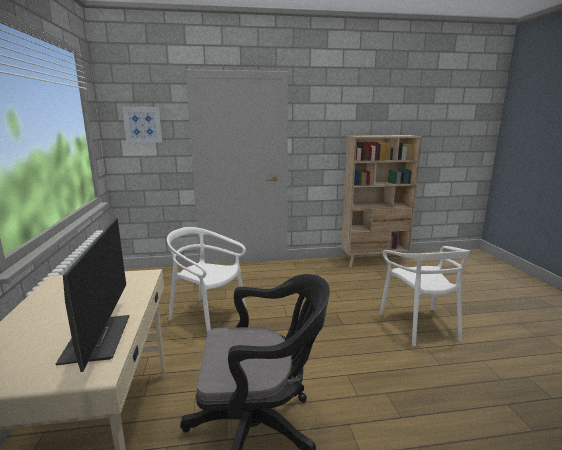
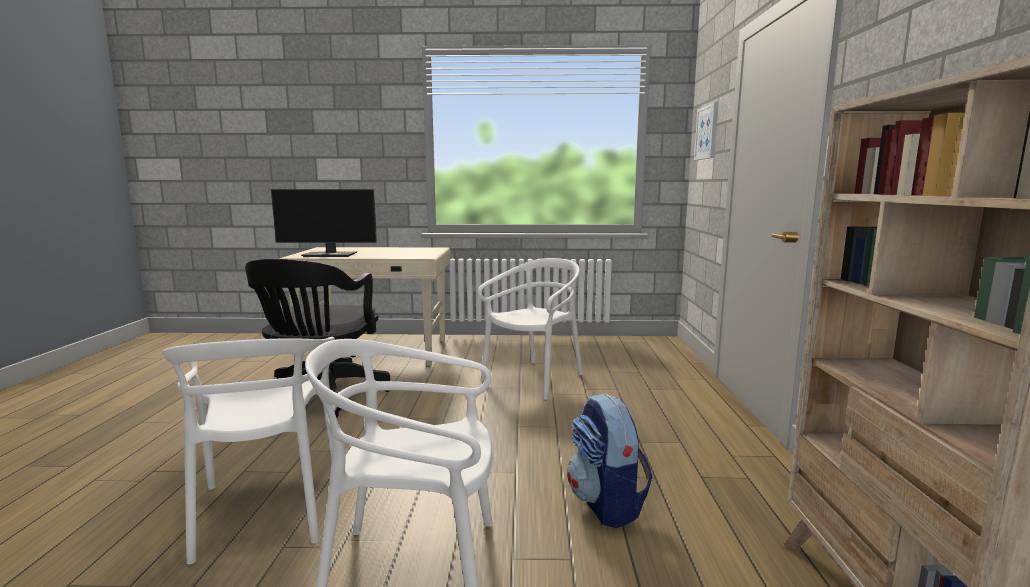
camera: 100 degrees right, 5 degrees down
none -> white chair [162,337,335,564]
none -> backpack [567,393,653,528]

